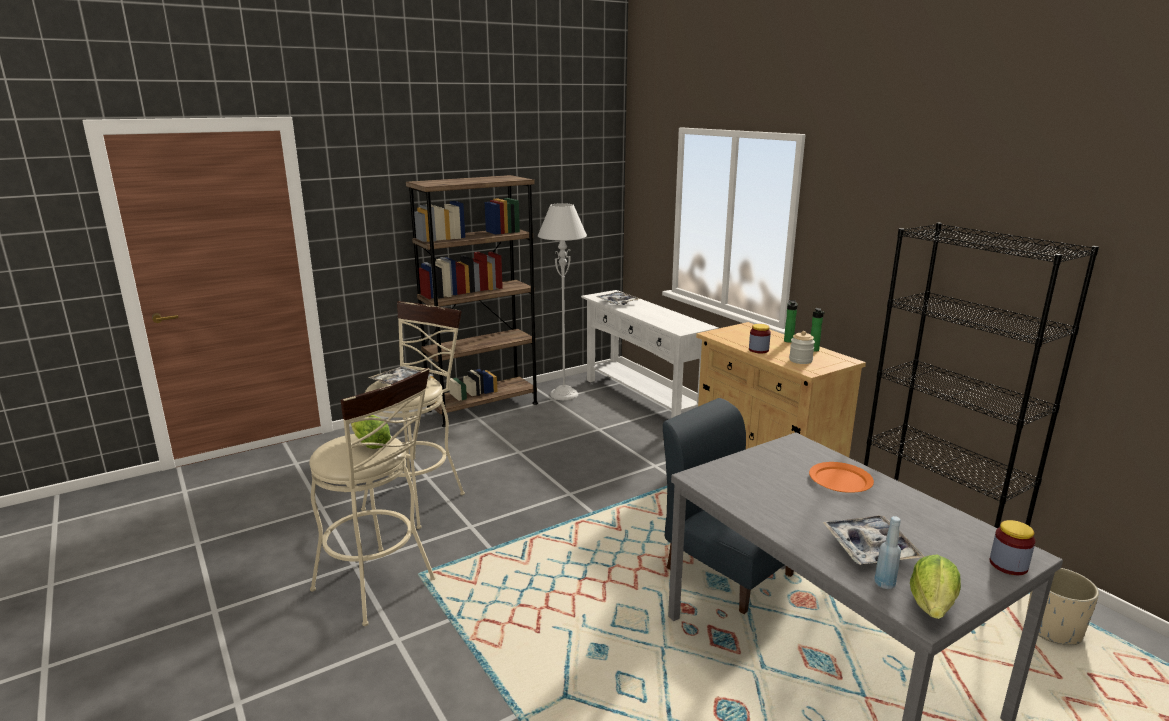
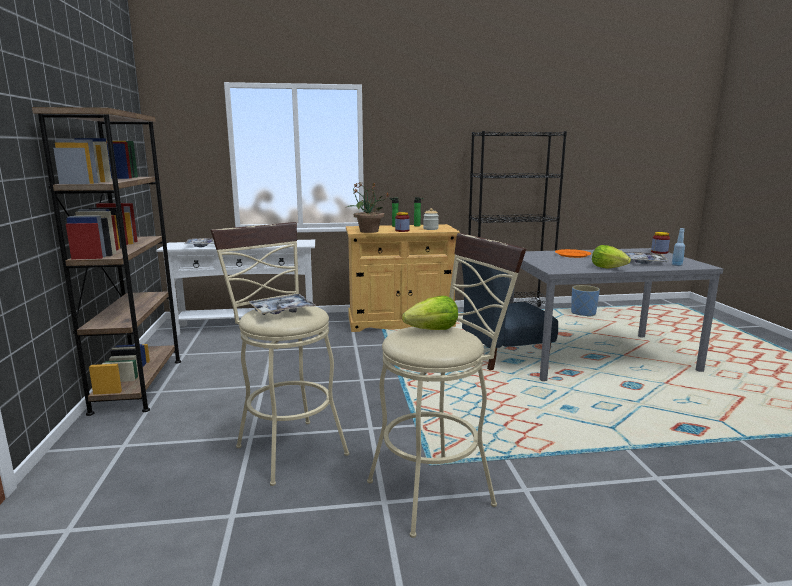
camera: 65 degrees left, 5 degrees down
grey floor lamp [538,203,587,400] -> none
lettuce [910,554,961,619] -> lettuce moved to [592,245,631,269]
beige planter [1026,568,1099,645] -> blue planter [571,285,600,317]
none -> potted plant [345,182,389,233]

